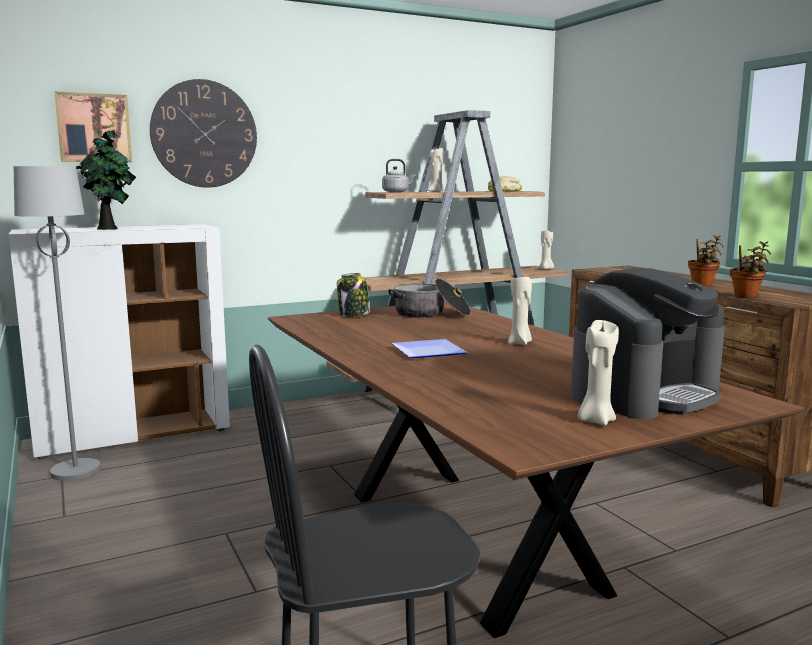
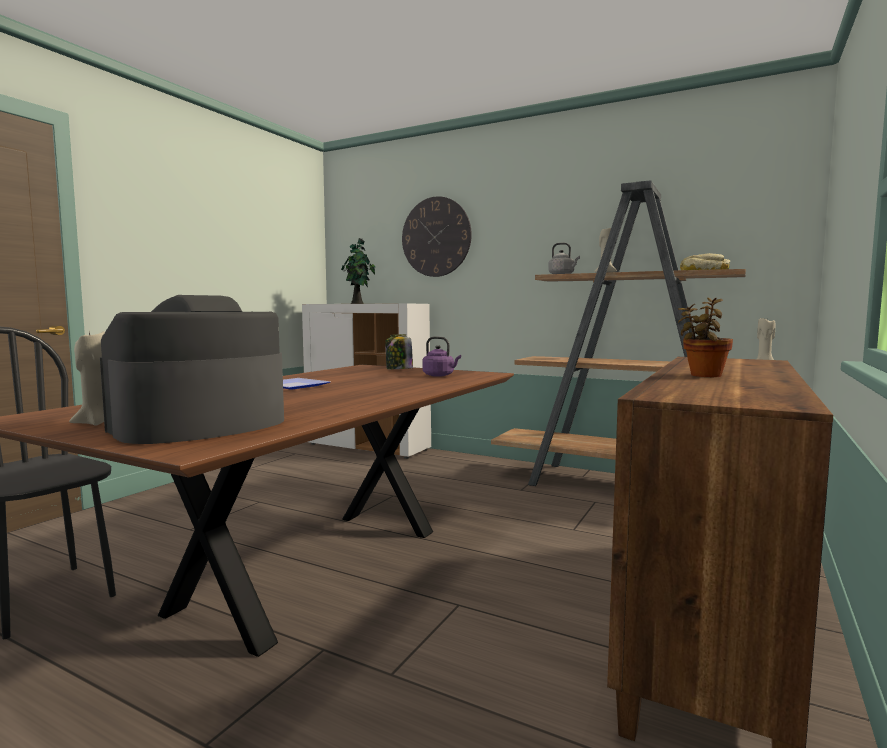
camera: 55 degrees right, 5 degrees down
grey floor lamp [14,166,101,481] -> none
picture [54,92,132,162] -> none
cooking pot [388,278,471,318] -> purple kettle [422,336,461,377]
beige candle [508,273,532,345] -> none
coffee machine [570,268,725,419] -> coffee machine turned 120 degrees clockwise [100,295,284,444]
potted plant [730,241,771,298] -> none

